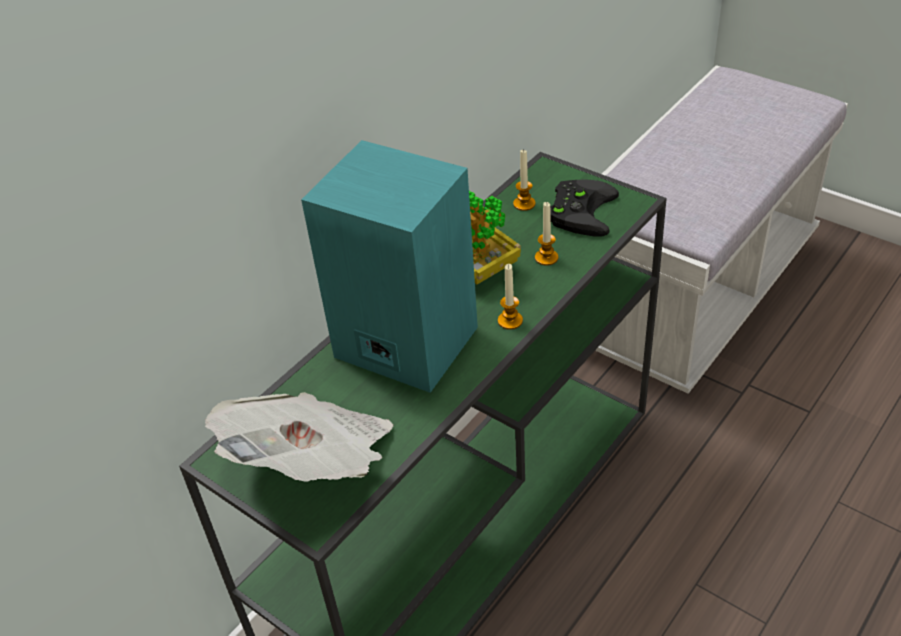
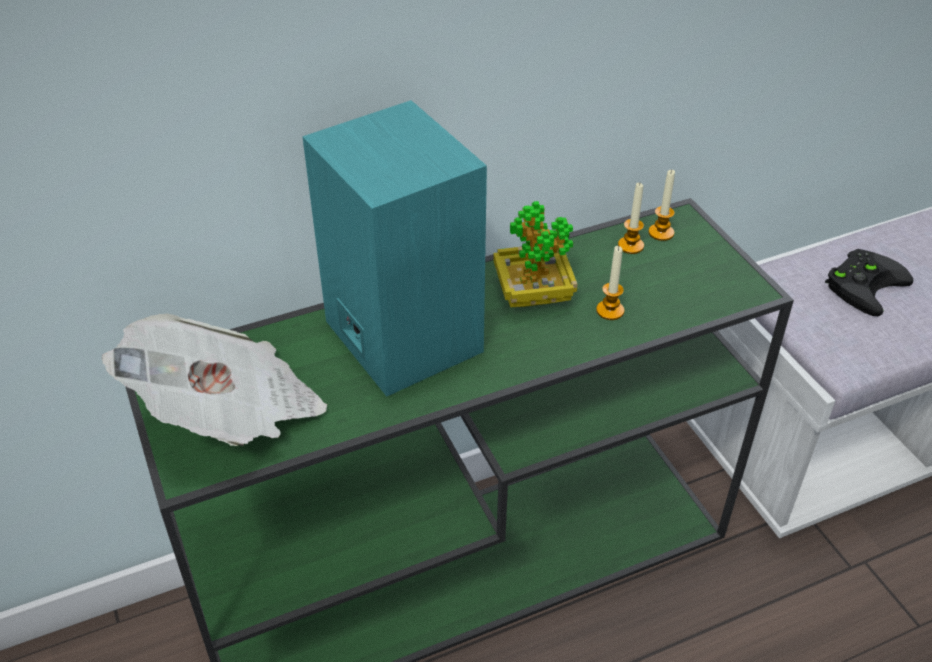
camera: 25 degrees right, 0 degrees up
candle [498,264,523,330] -> candle moved to [648,170,675,241]
black game controller [550,180,619,236] -> black game controller moved to [825,249,914,316]

